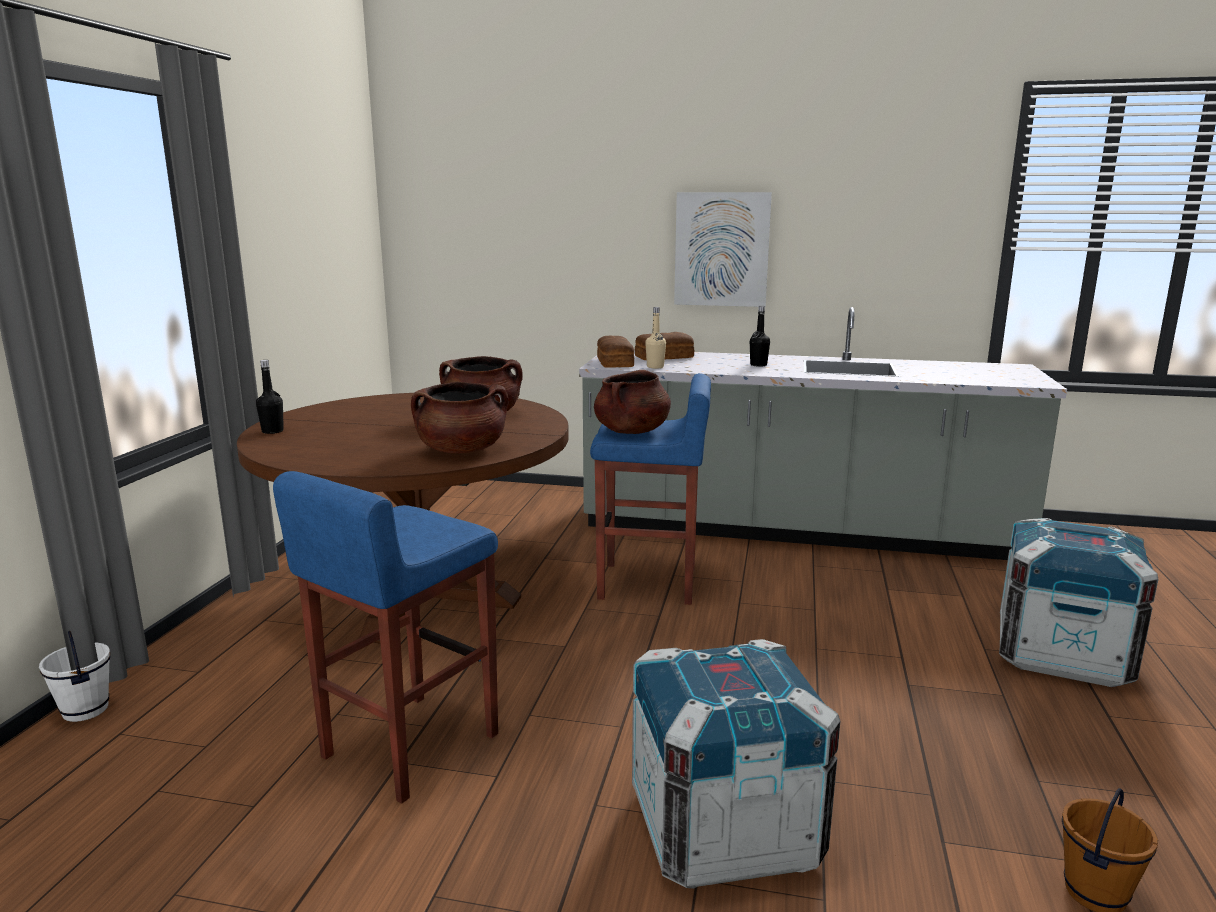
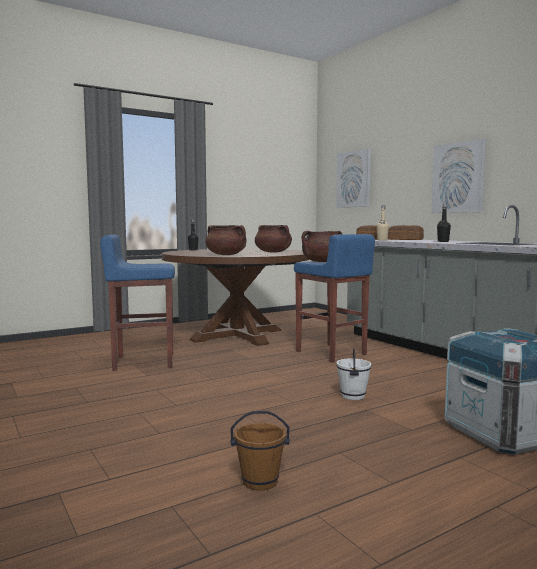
camera: 45 degrees right, 10 degrees down
white bucket [39,631,110,722] -> white bucket moved to [336,347,371,400]
crate [632,639,840,889] -> none
none -> picture [336,148,371,208]

